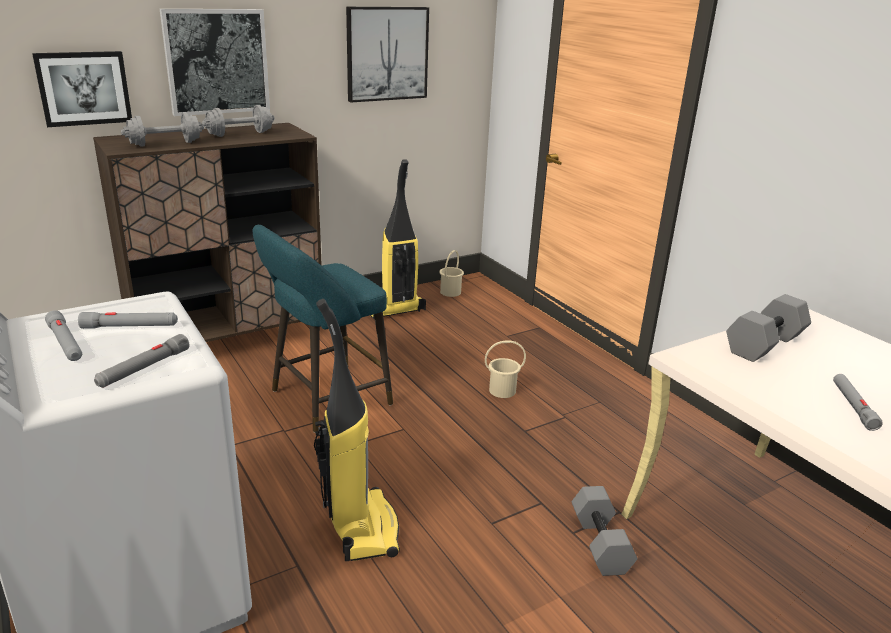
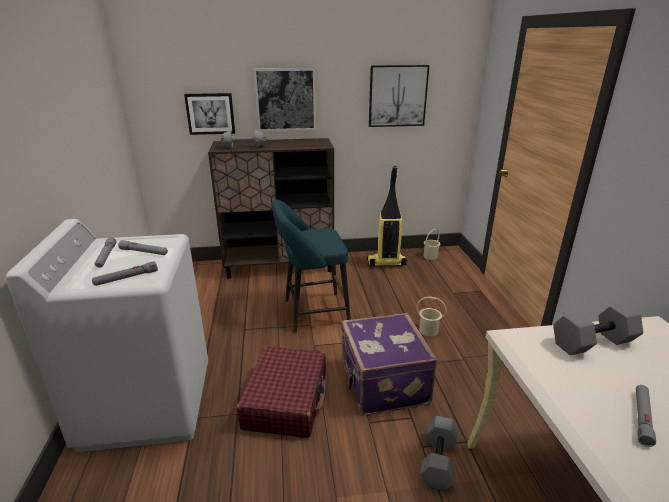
camera: 25 degrees right, 0 degrees up
grey dumbbell [202,105,275,137] -> none
vacuum cleaner [314,299,400,561] -> red suitcase [237,346,326,438]
none -> purple suitcase [341,313,437,415]

